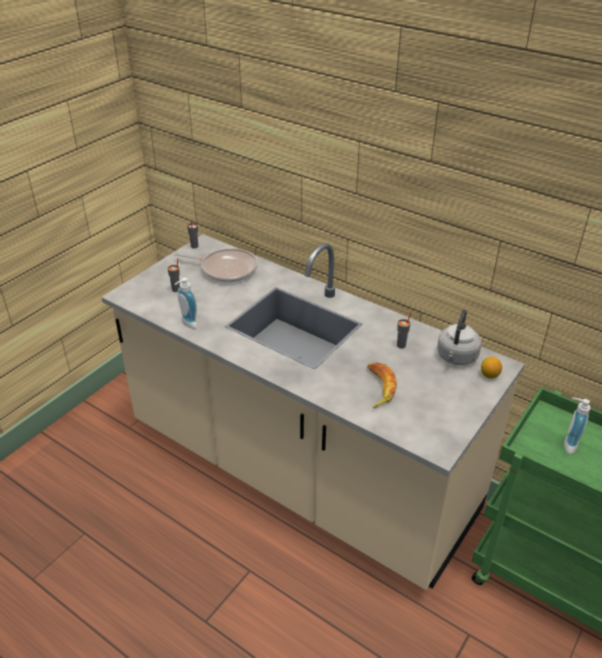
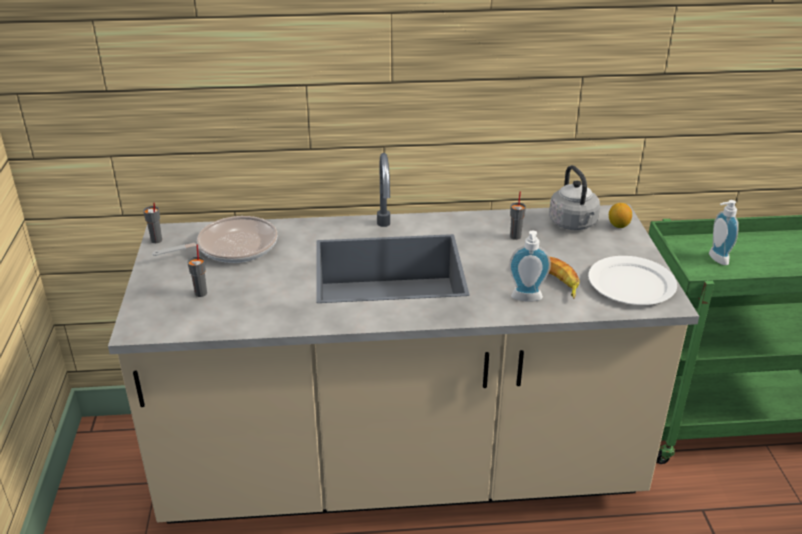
camera: 40 degrees left, 5 degrees down
soap dispenser [175,278,198,329] -> soap dispenser moved to [509,231,551,302]
none -> white plate [588,256,677,305]

